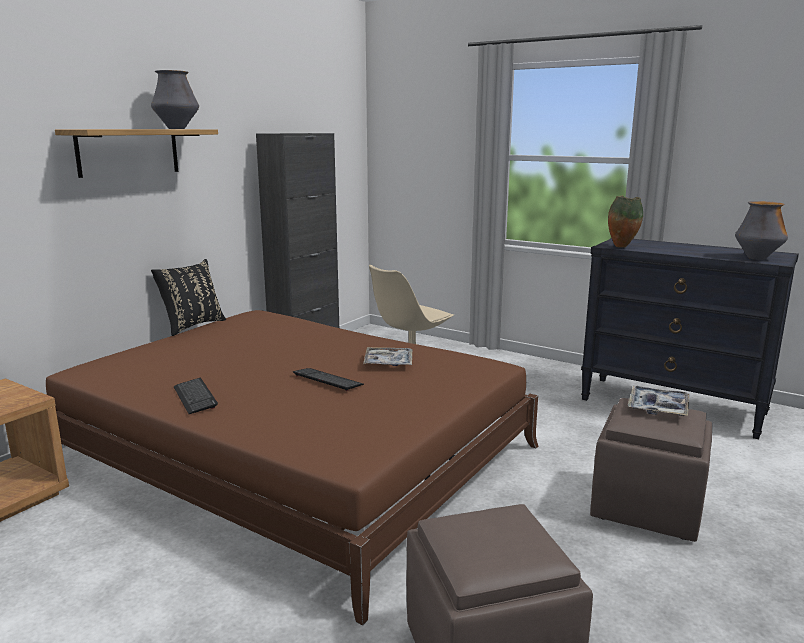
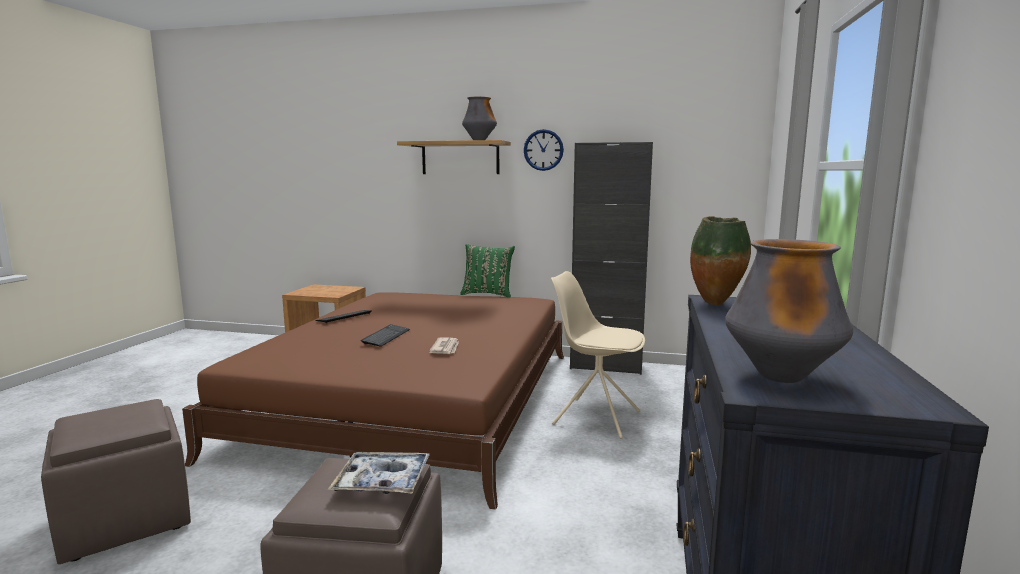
camera: 70 degrees right, 5 degrees down
black pillow [151,259,226,336] -> green pillow [460,244,515,297]
tray [363,347,412,366] -> newspaper [429,337,459,354]
none -> wall clock [524,129,564,171]

